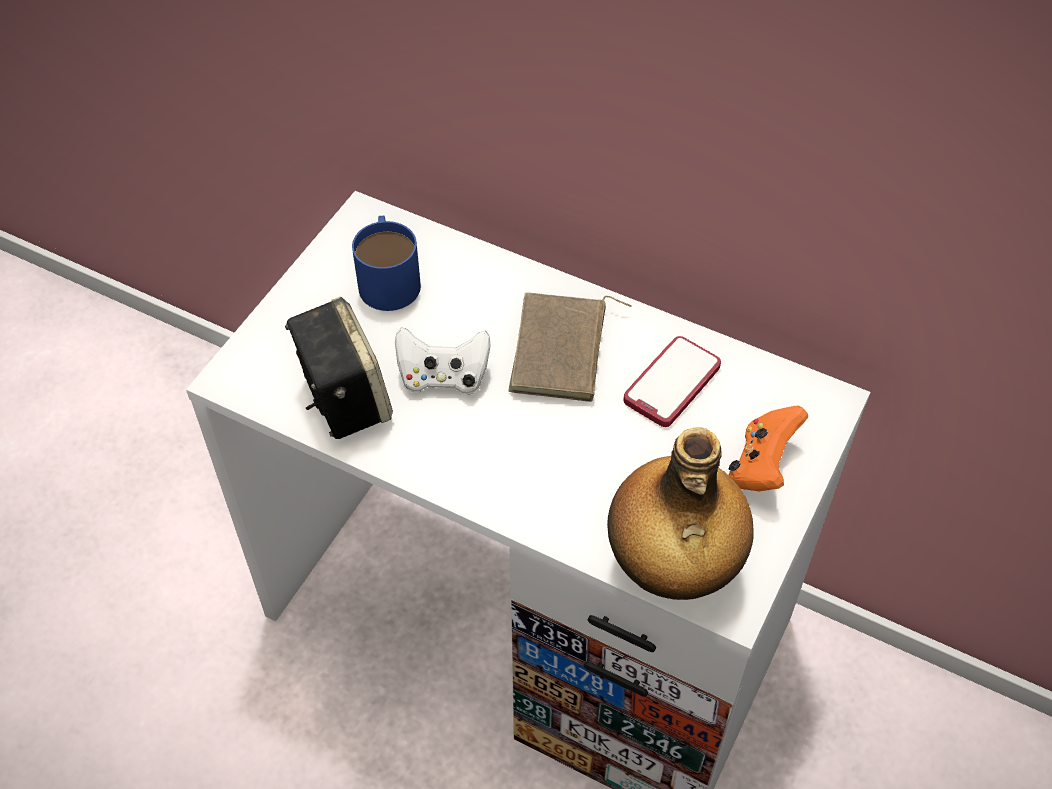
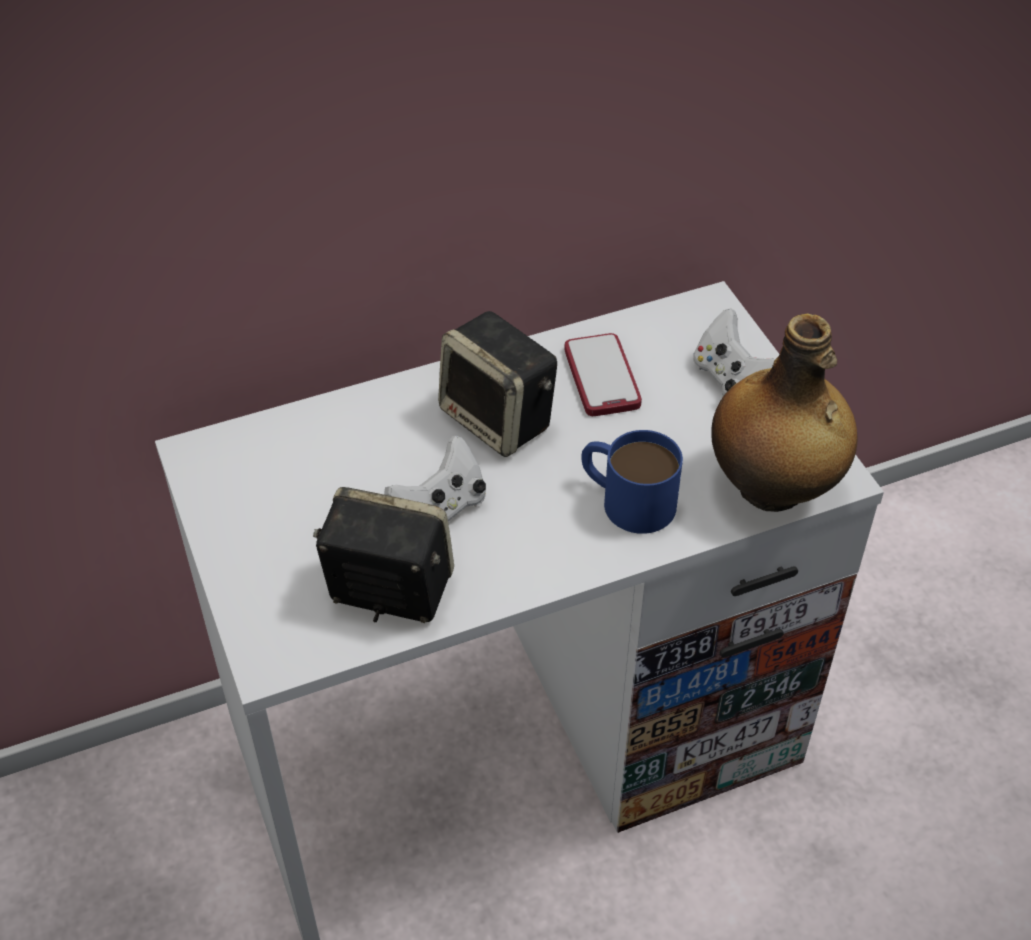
camera: 50 degrees left, 5 degrees down
blue mug [352,216,421,311] -> blue mug moved to [582,430,683,534]
brown book [508,292,632,402] -> speaker [438,311,557,457]
orange game controller [728,406,808,491] -> white game controller [693,308,775,397]

